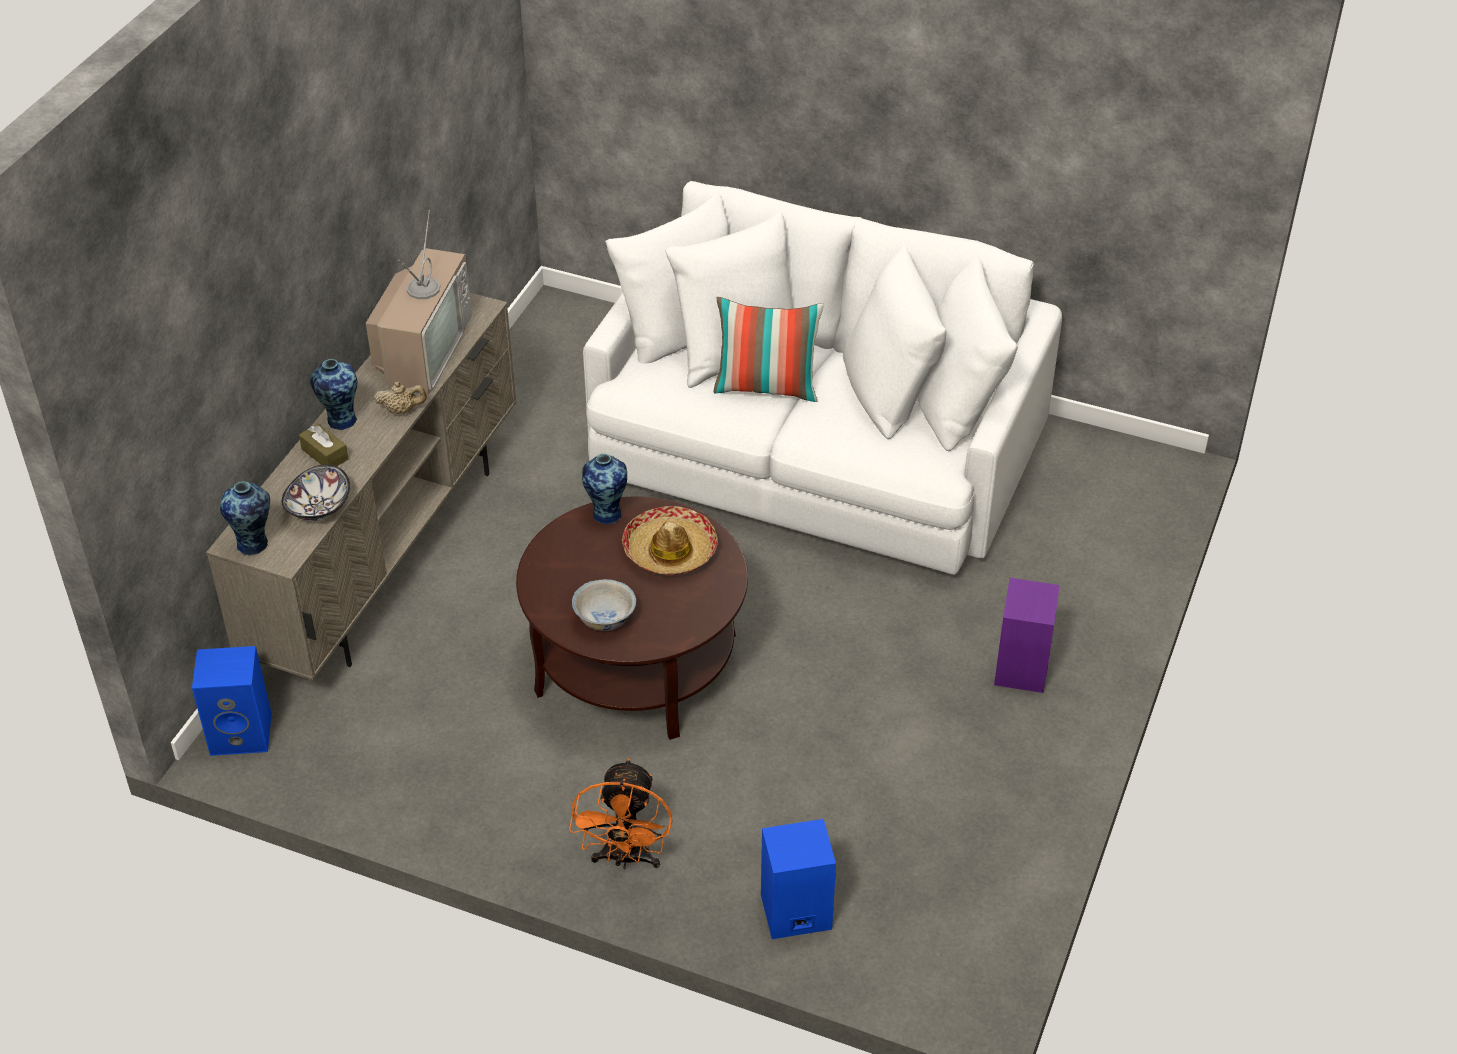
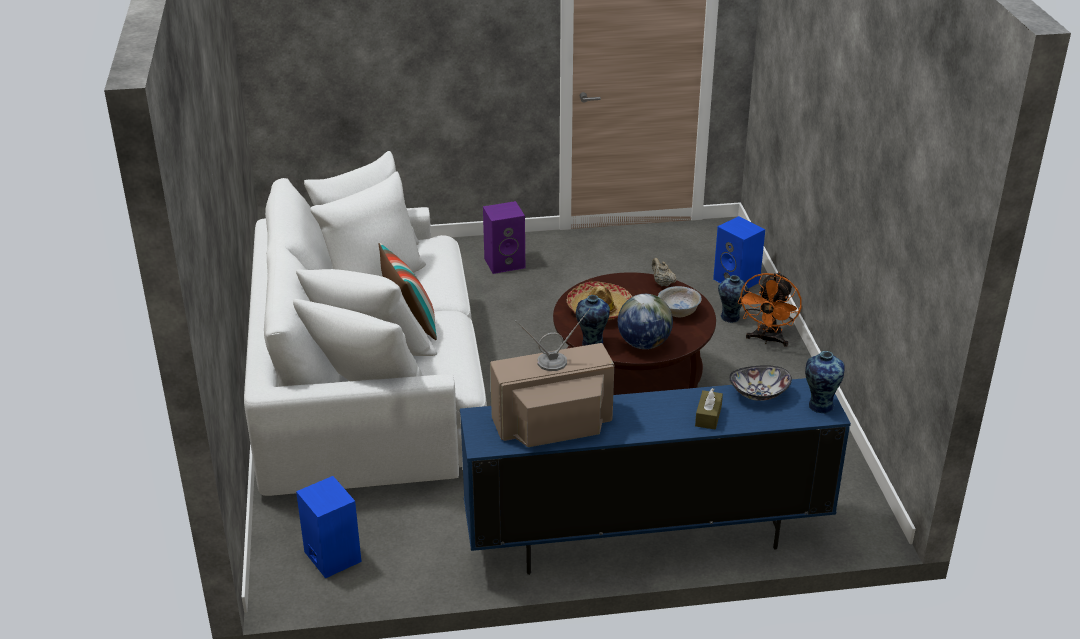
camera: 120 degrees left, 10 degrees down
blue speaker [192,646,272,756] -> blue speaker moved to [296,476,362,578]
beige tv stand [206,293,517,680] -> blue tv stand [460,378,851,575]
vase [310,359,357,430] -> vase moved to [718,275,749,323]
beige teapot [374,381,427,414] -> beige teapot moved to [652,258,676,287]
orange fan [569,758,672,869] -> orange fan turned 135 degrees clockwise [738,272,802,347]
none -> globe [618,294,673,349]

